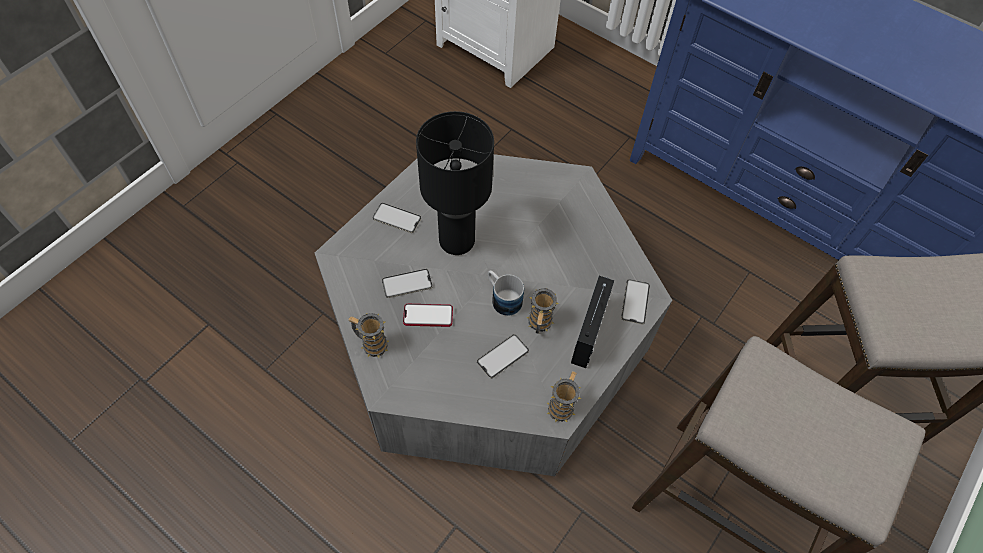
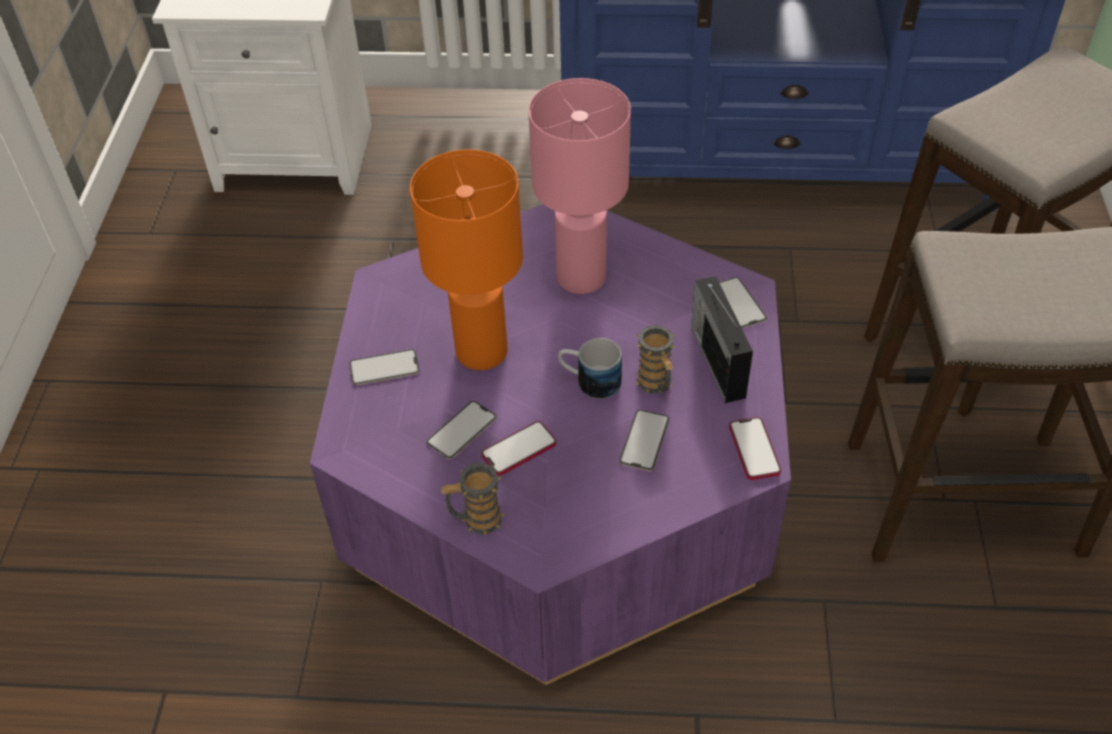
camera: 30 degrees left, 10 degrees down
grey coffee table [315,154,672,476] -> purple coffee table [310,204,791,685]
black table lamp [416,111,494,255] -> orange table lamp [410,149,523,370]
mug [547,371,581,422] -> phone [729,417,781,480]
none -> pink table lamp [528,78,631,294]

